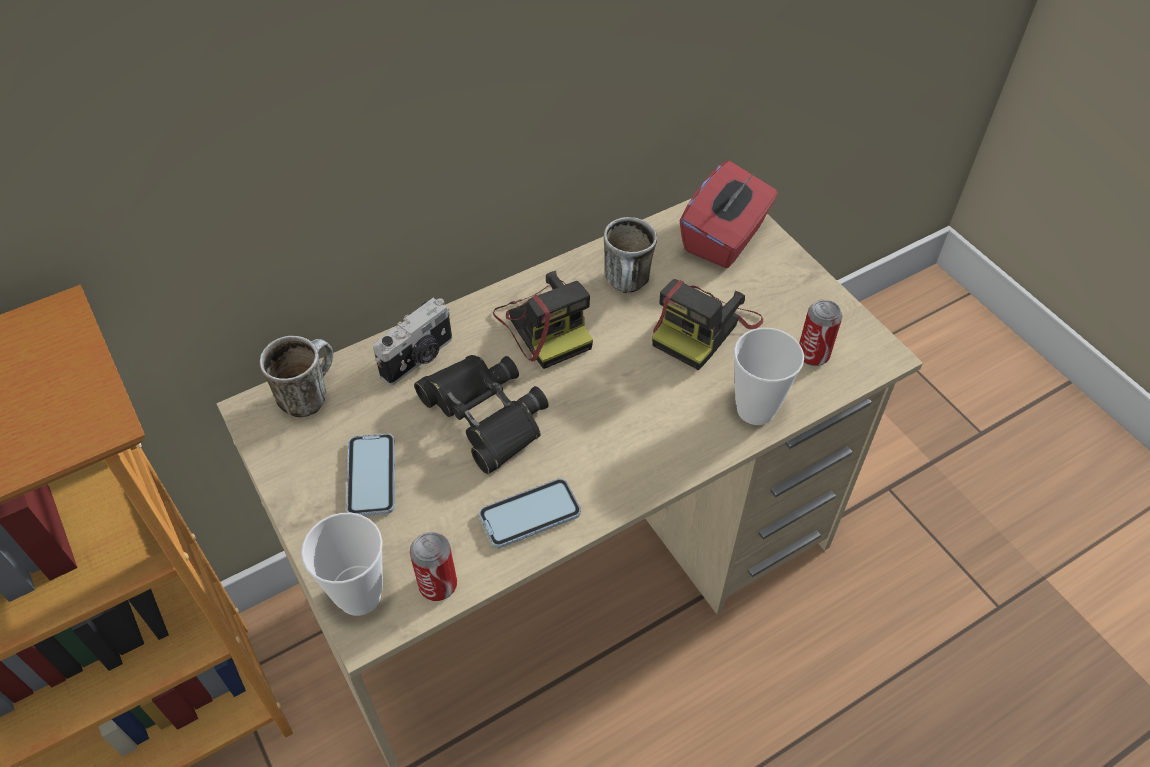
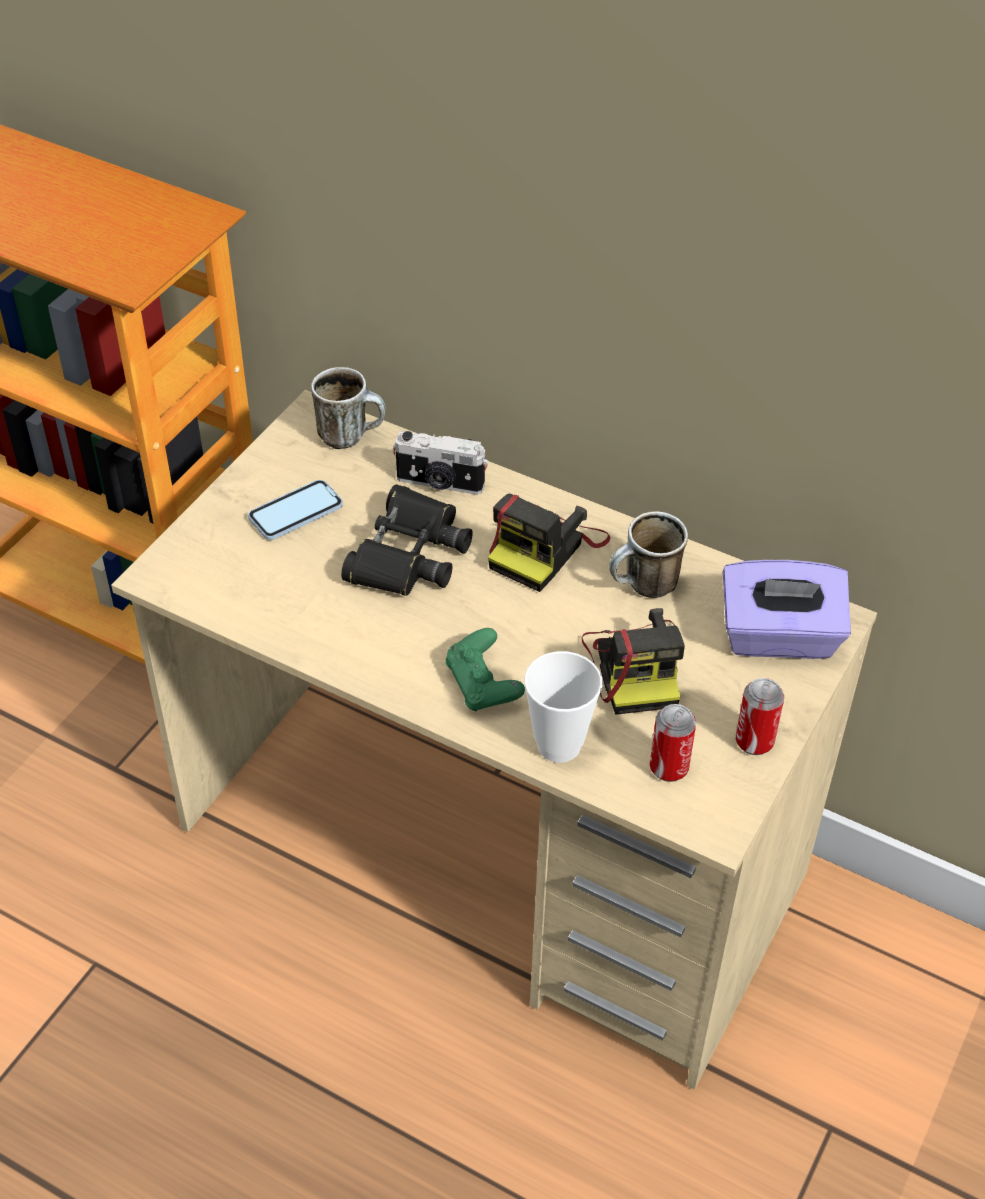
camera: 60 degrees right, 5 degrees down
cup [301,513,383,616] -> none
can [410,532,457,601] -> can moved to [736,678,784,755]
phone [479,478,581,548] -> none
camera [652,279,763,370] -> camera turned 105 degrees counterclockwise [582,608,685,715]
red tissue box [679,161,778,268] -> purple tissue box [723,560,851,659]
none -> green game controller [445,628,525,712]

